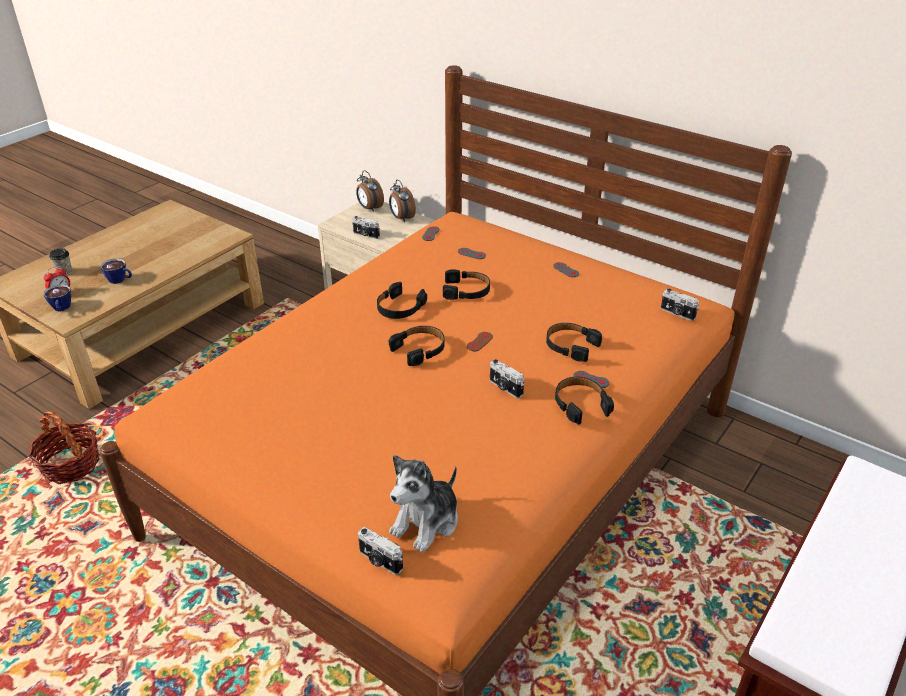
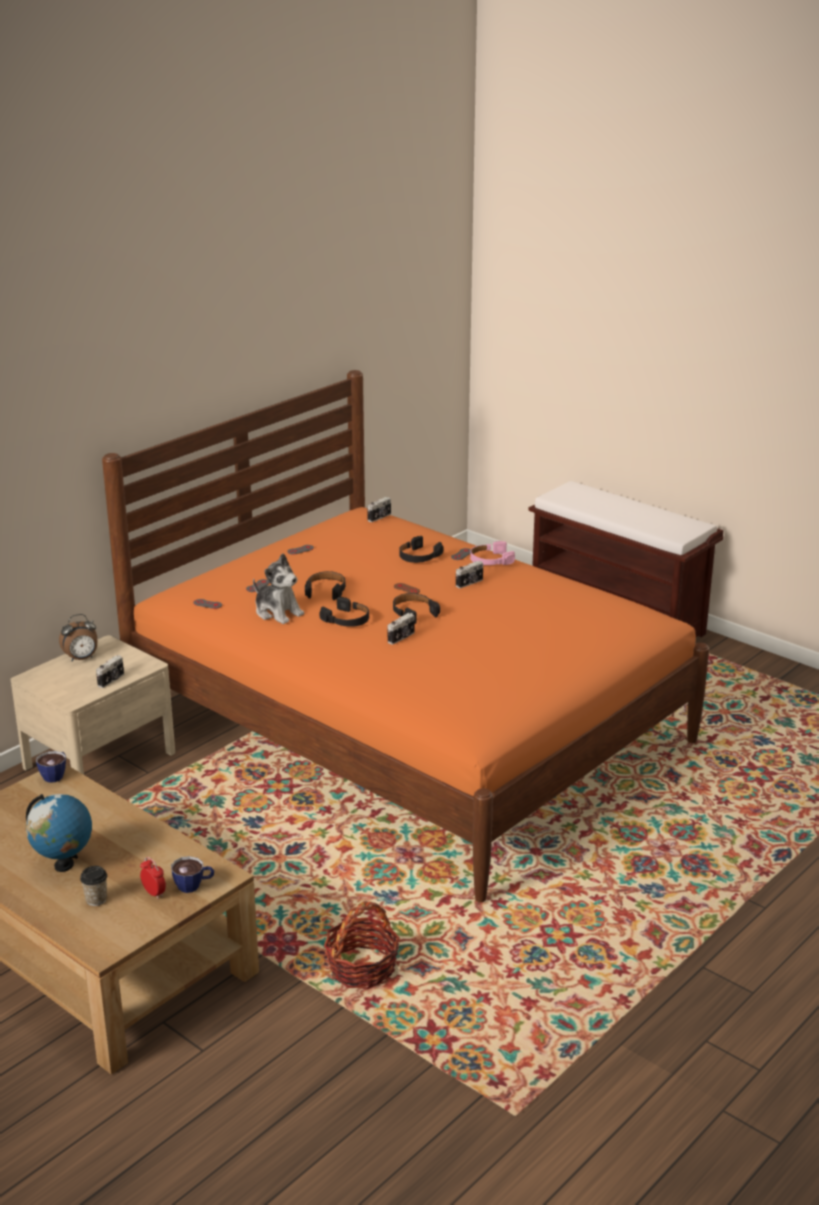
camera: 85 degrees left, 10 degrees down
cup [100,258,132,284] -> cup moved to [36,751,66,783]
alarm clock [356,170,384,212] -> none
camera [358,527,403,575] -> camera moved to [388,613,414,645]
plush toy [389,455,458,553] -> plush toy moved to [253,553,304,624]
black headphones [555,377,614,425] -> pink headphones [470,541,515,565]
none -> globe [26,794,92,872]

